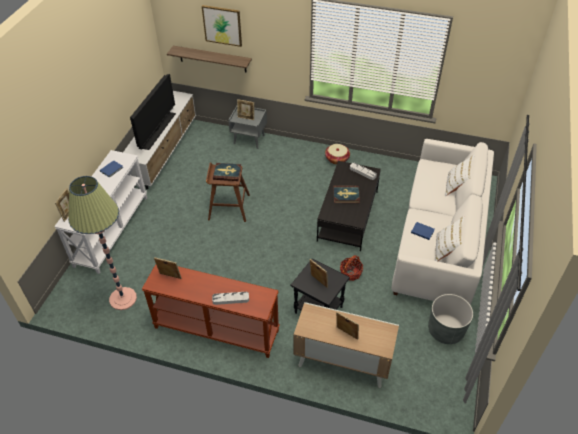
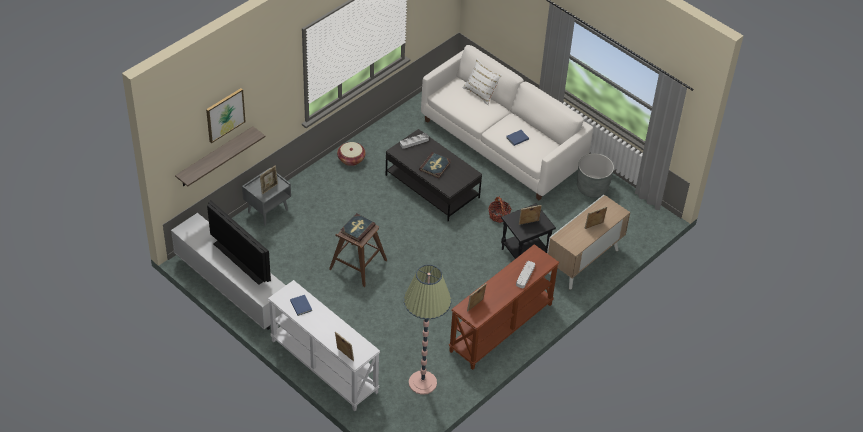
camera: 65 degrees left, 0 degrees up
white pillow [435,216,465,261] -> none

